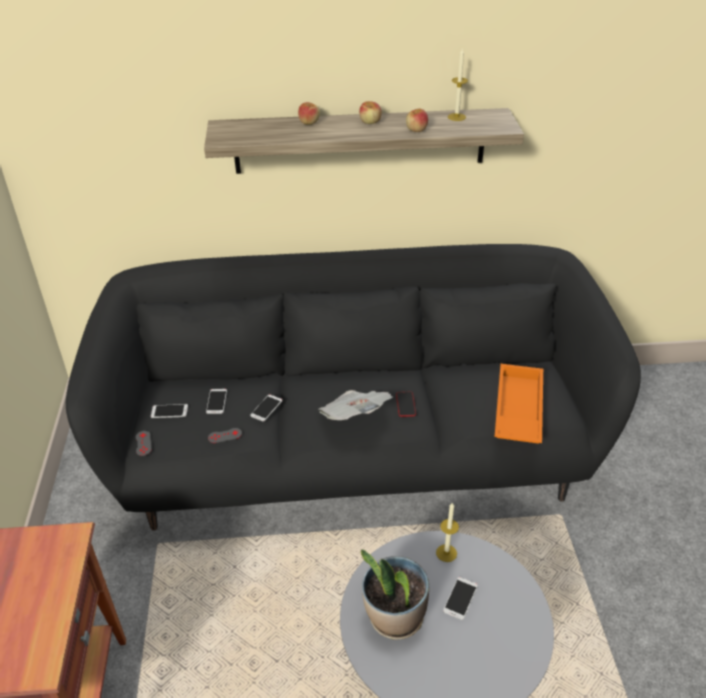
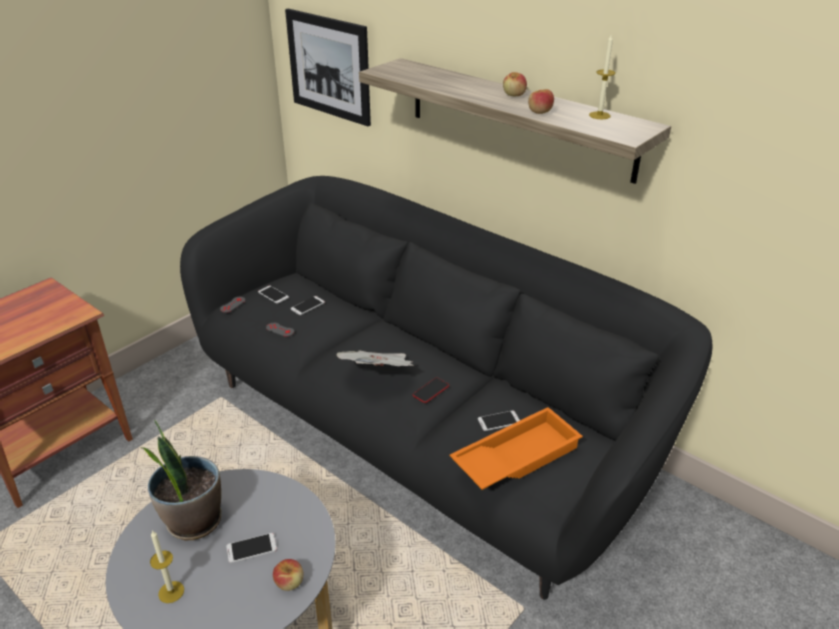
camera: 45 degrees right, 5 degrees down
phone [250,394,283,422] -> phone moved to [478,410,520,431]
apple [298,102,320,125] -> apple moved to [273,559,304,591]
candle [436,503,459,562] -> candle moved to [150,530,184,603]
none -> picture [285,9,371,126]

